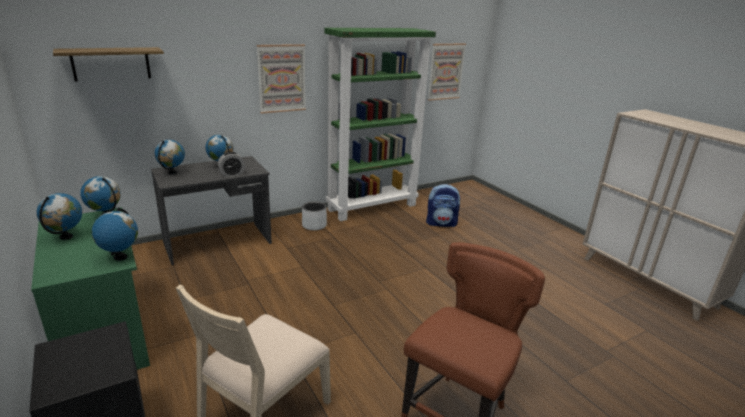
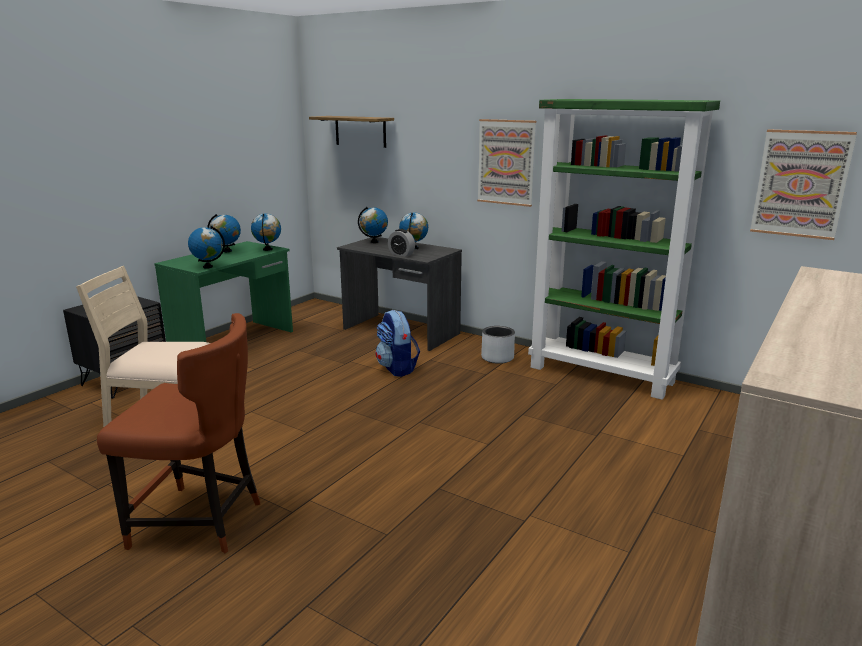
camera: 65 degrees right, 5 degrees down
backpack [426,184,461,227] -> backpack moved to [376,310,420,377]

